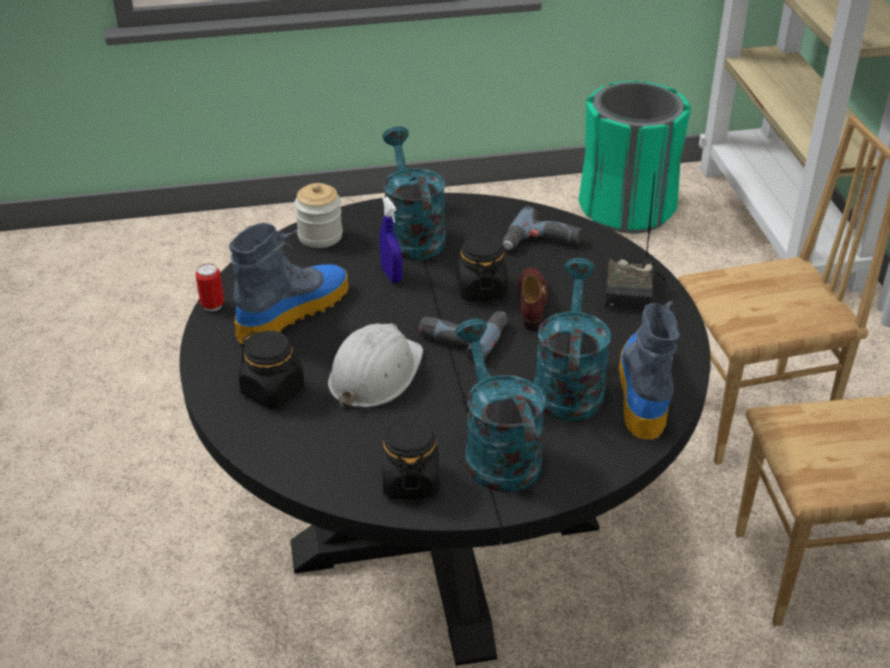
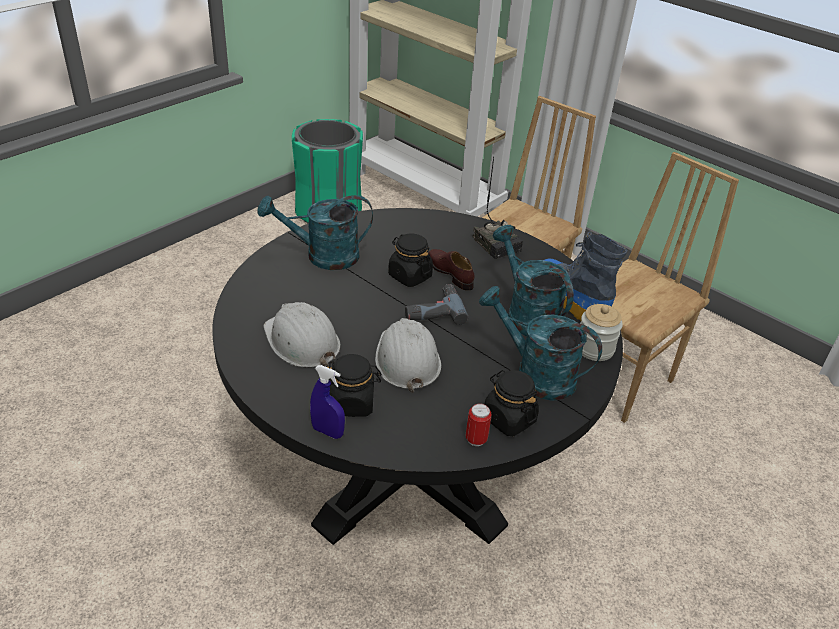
camera: 40 degrees left, 0 degrees up
can [196,264,224,311] -> can moved to [466,404,492,446]
boot [229,223,349,345] -> white hard hat [263,302,340,368]
jar [294,183,343,248] -> jar moved to [580,304,623,361]
blue spray bottle [380,197,402,283] -> blue spray bottle moved to [310,365,345,439]
turquoise watering can [382,126,446,260] -> turquoise watering can turned 45 degrees counterclockwise [257,195,373,270]
power drill [502,206,582,250] -> none

